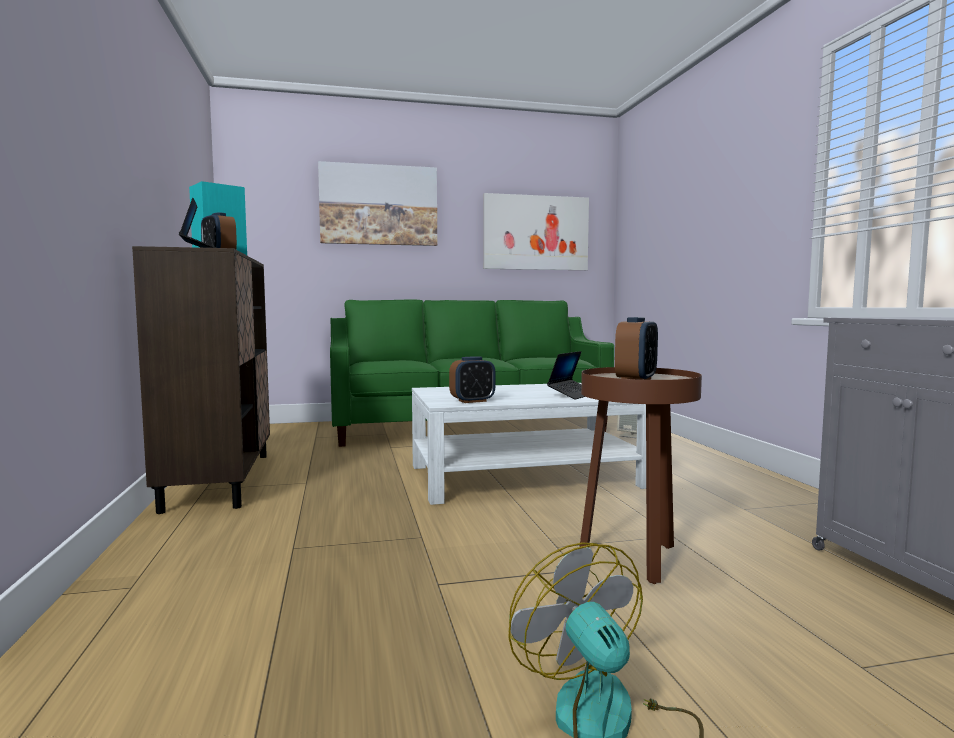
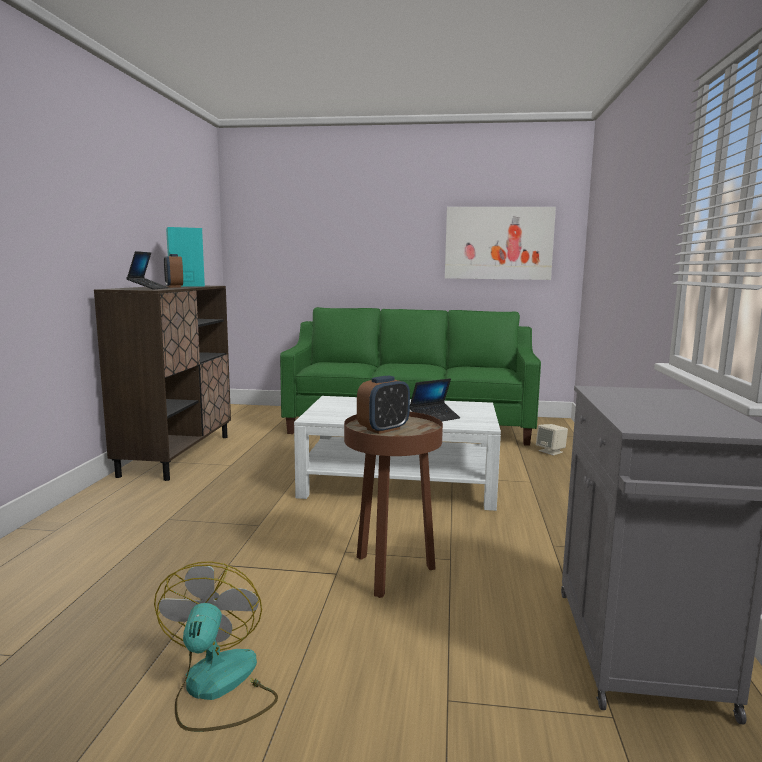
camera: 20 degrees right, 5 degrees up
picture [318,161,437,246] -> none
alarm clock [449,356,496,403] -> none

